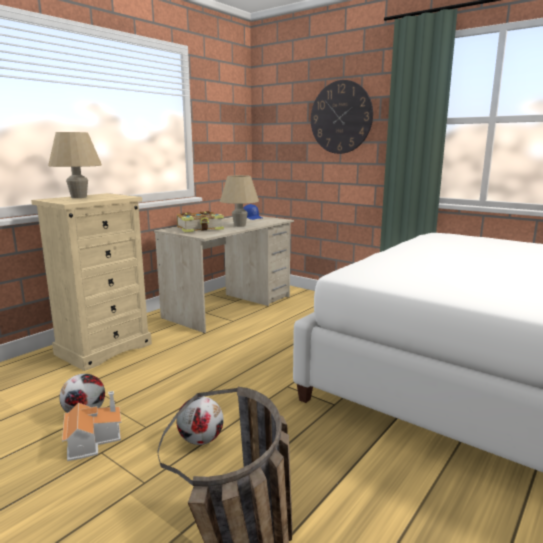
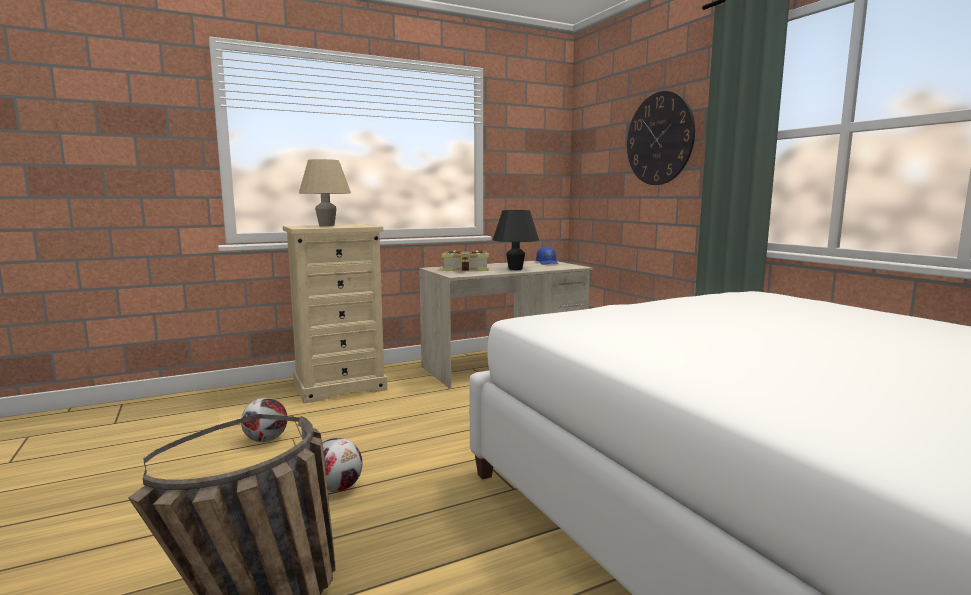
camera: 25 degrees right, 5 degrees down
toy house [62,391,121,461] -> none
beige table lamp [220,175,259,227] -> black table lamp [493,210,539,270]

